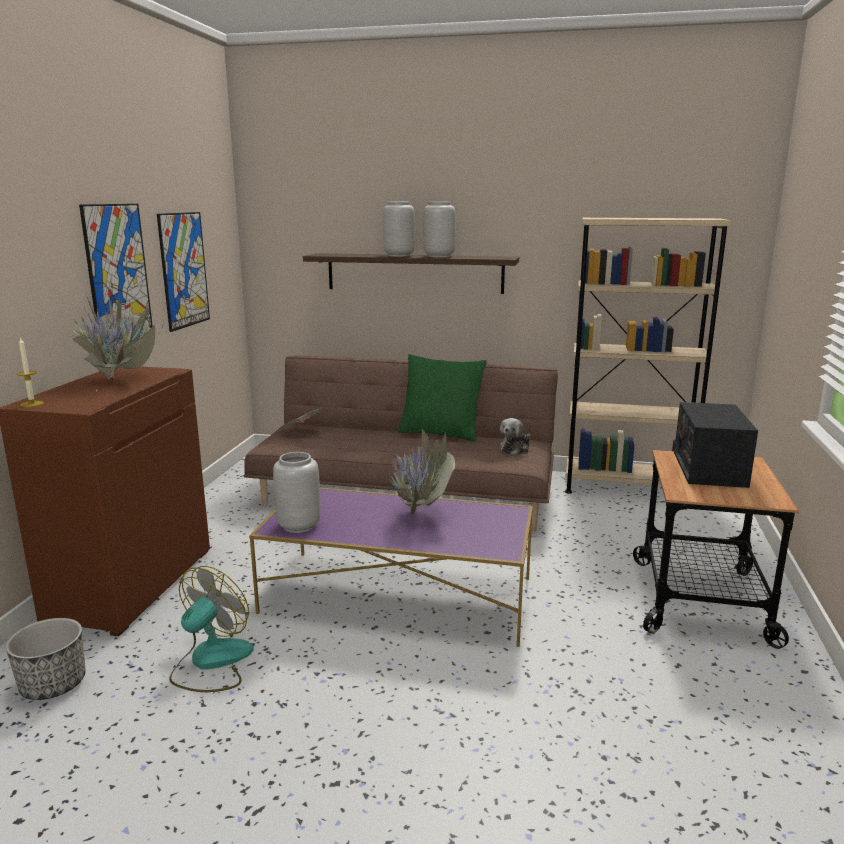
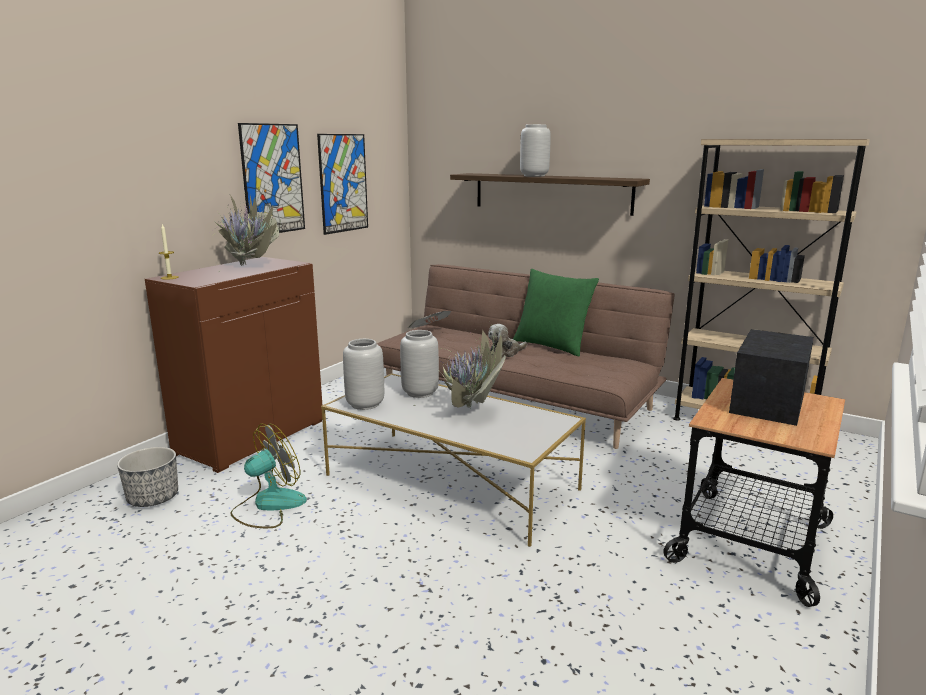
camera: 20 degrees right, 0 degrees up
purple coffee table [249,488,533,647] -> white coffee table [321,373,586,547]
grey vase [423,202,455,258] -> grey vase moved to [400,330,439,398]
plush toy [500,418,531,455] -> plush toy moved to [488,324,527,357]

